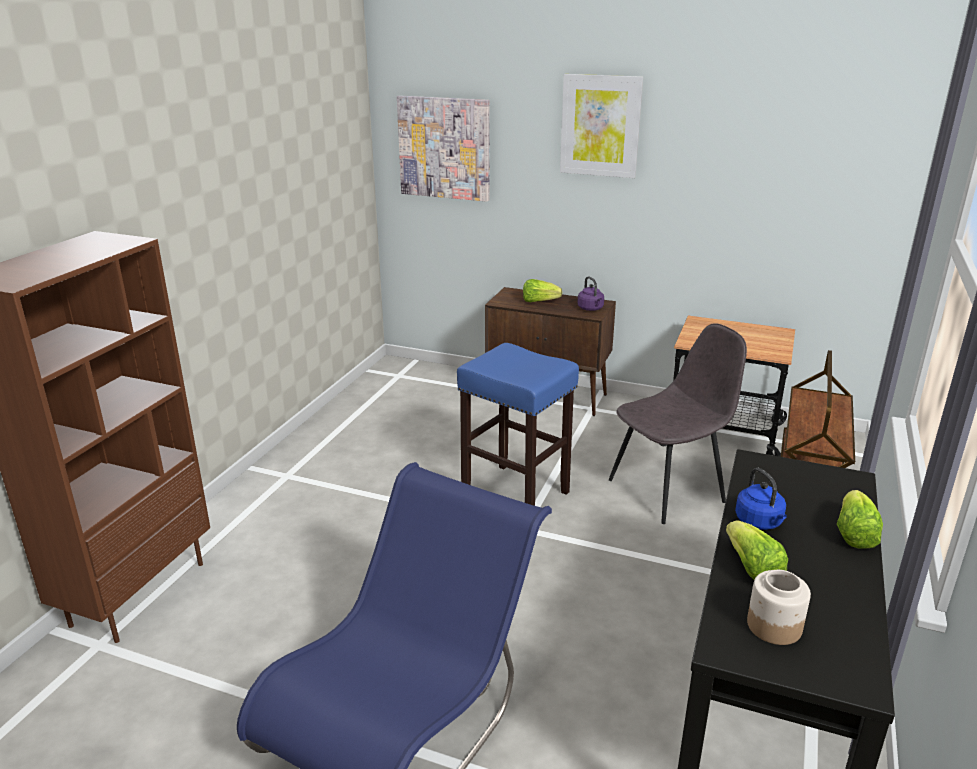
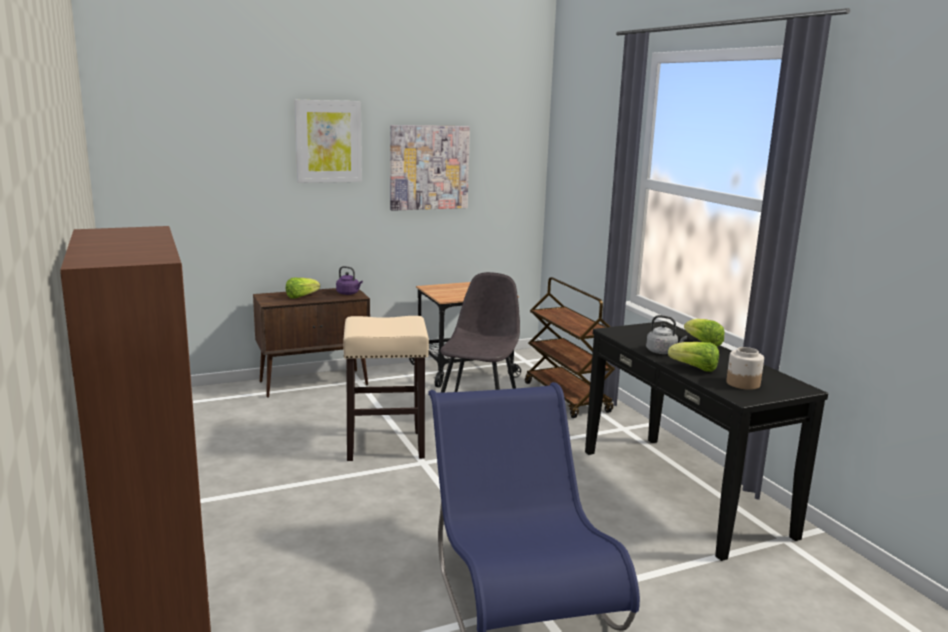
camera: 45 degrees left, 10 degrees down
picture [397,95,490,202] -> picture moved to [390,125,470,211]
blue stool [457,343,579,506] -> beige stool [343,316,429,461]
blue kettle [735,468,787,530] -> grey kettle [646,315,687,354]

